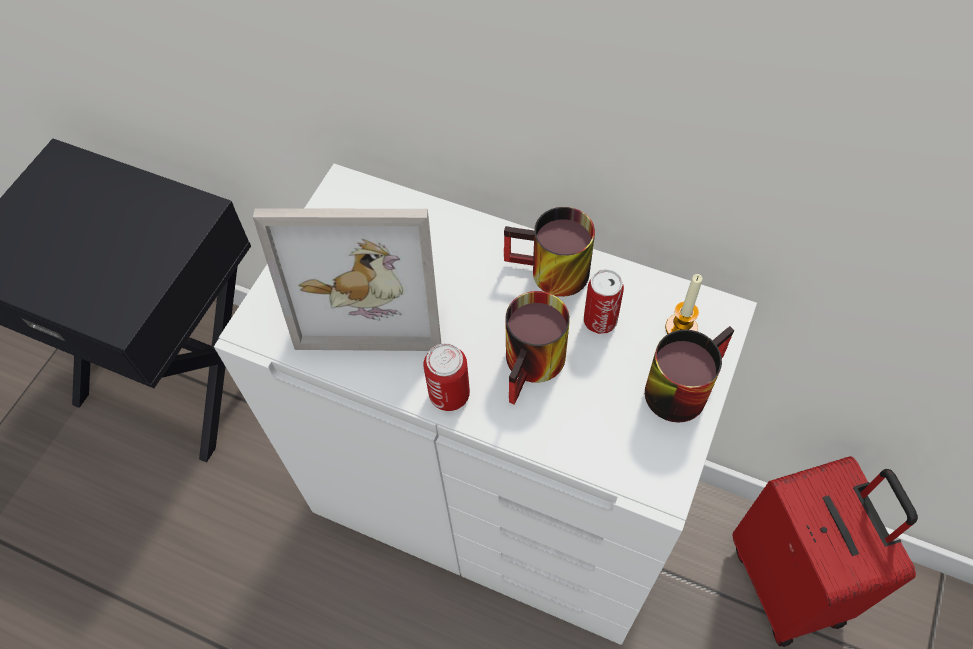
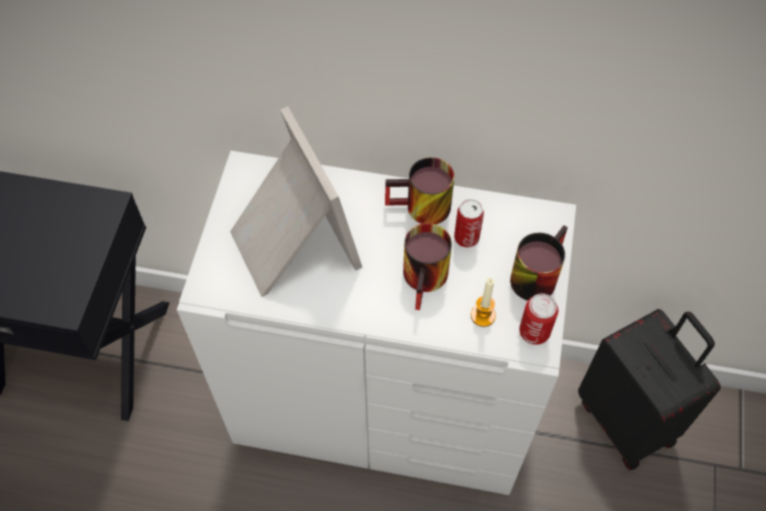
camera: 15 degrees left, 0 degrees up
picture frame [253,208,441,351] -> picture frame turned 105 degrees counterclockwise [230,106,363,297]
can [423,343,470,411] -> can moved to [519,294,558,345]
candle [665,274,702,334] -> candle moved to [471,278,496,327]
red suitcase [732,456,918,647] -> black suitcase [578,309,721,470]

